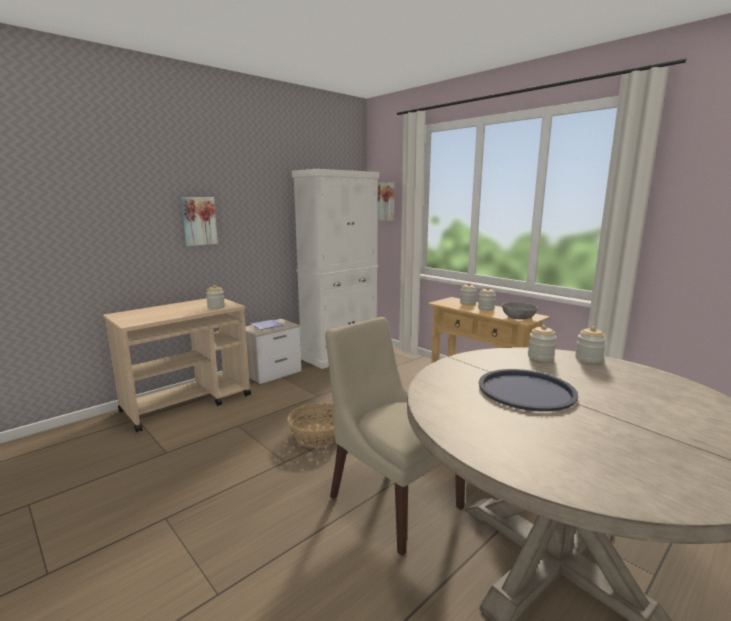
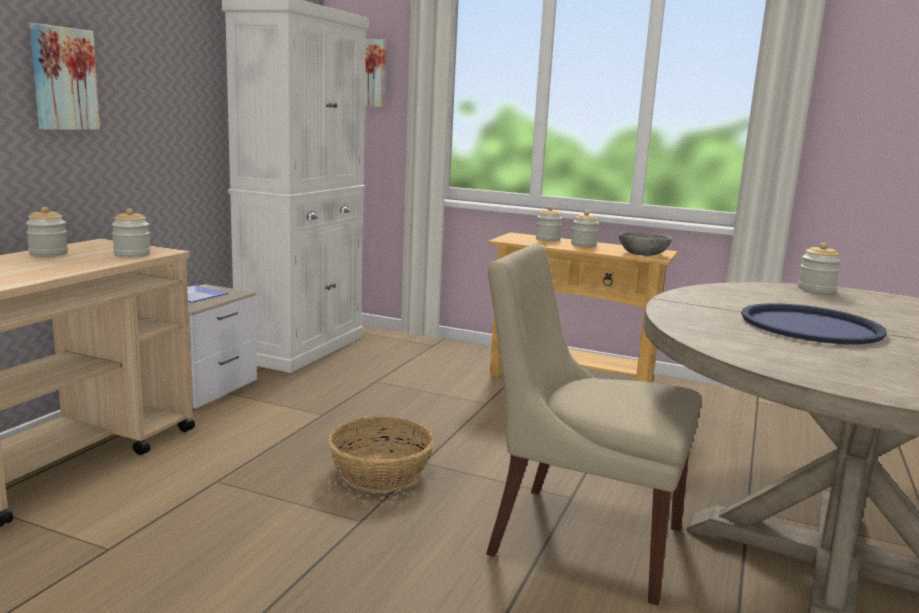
camera: 25 degrees left, 0 degrees up
jar [528,325,557,361] -> jar moved to [26,207,68,257]

